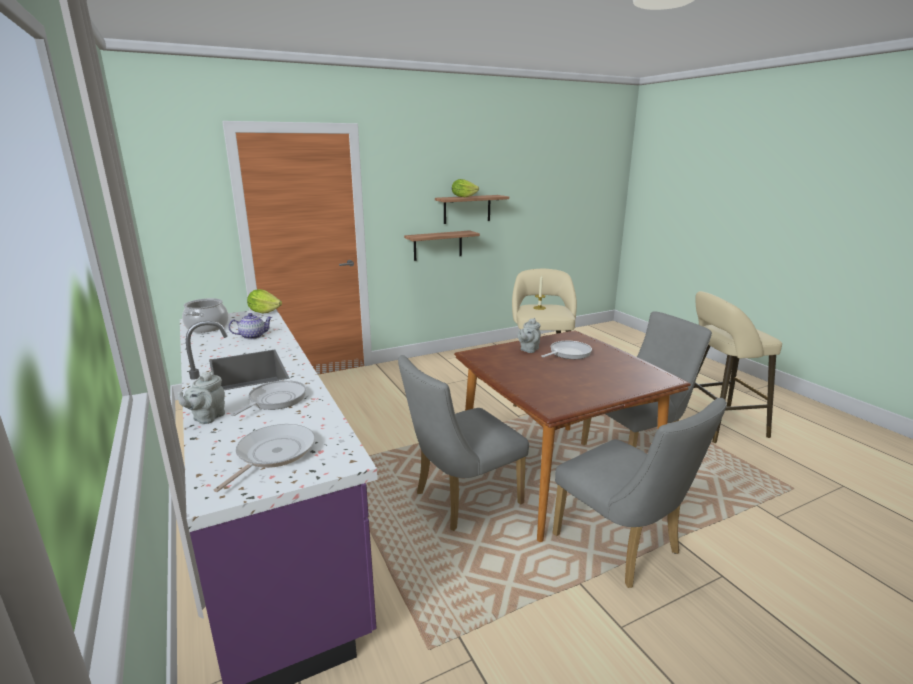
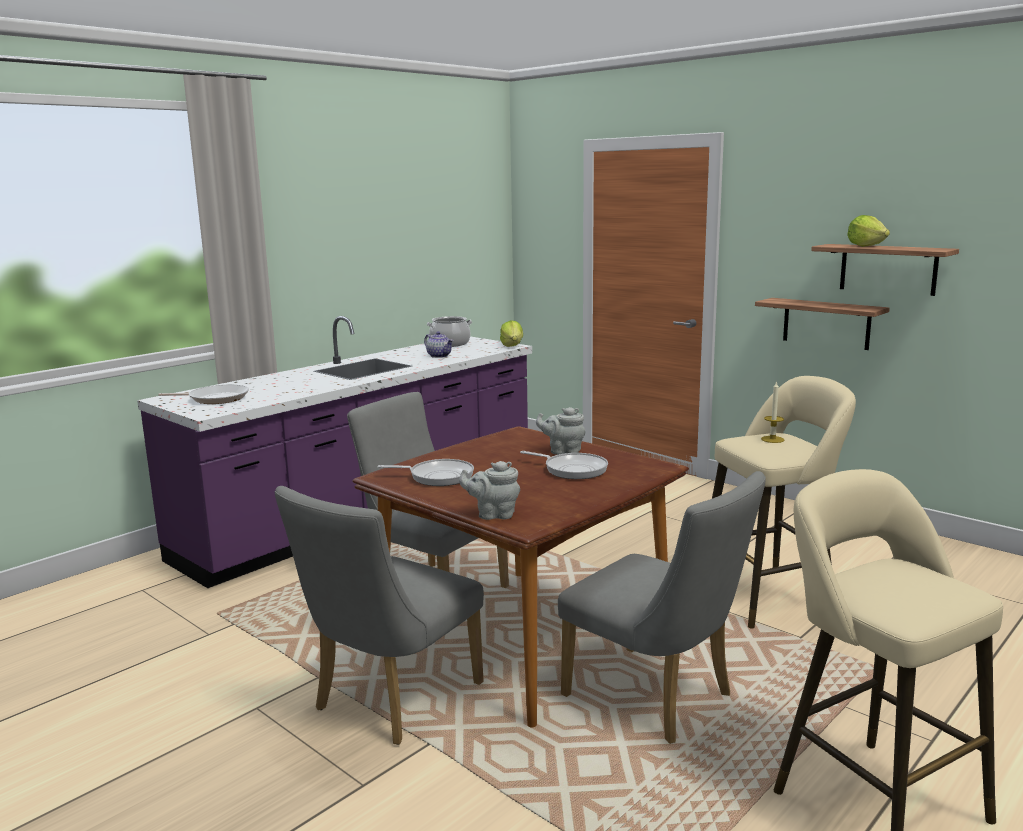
camera: 70 degrees right, 5 degrees down
grey teapot [177,370,225,424] -> grey teapot moved to [459,461,520,520]
frying pan [230,380,306,416] -> frying pan moved to [378,459,474,486]

